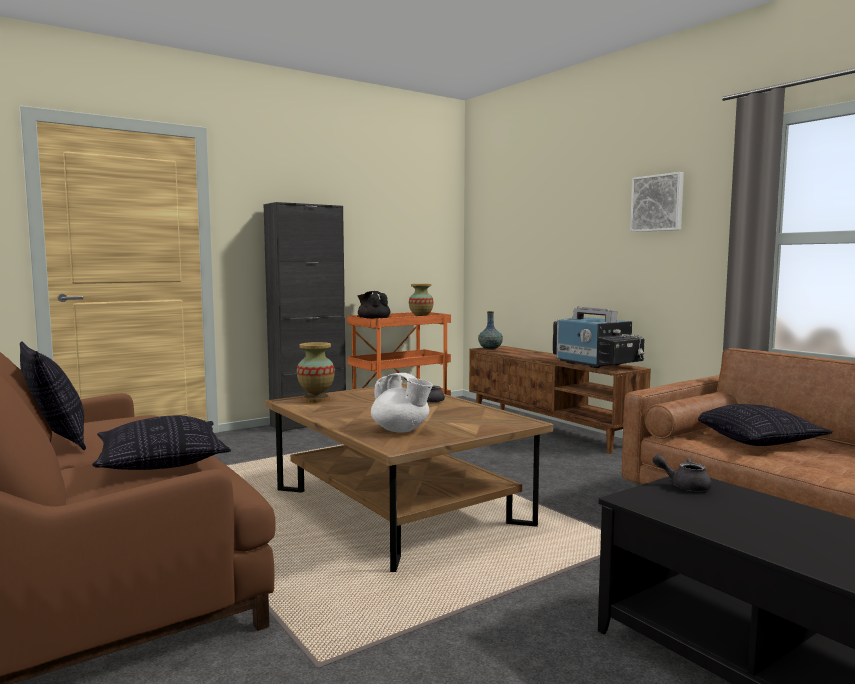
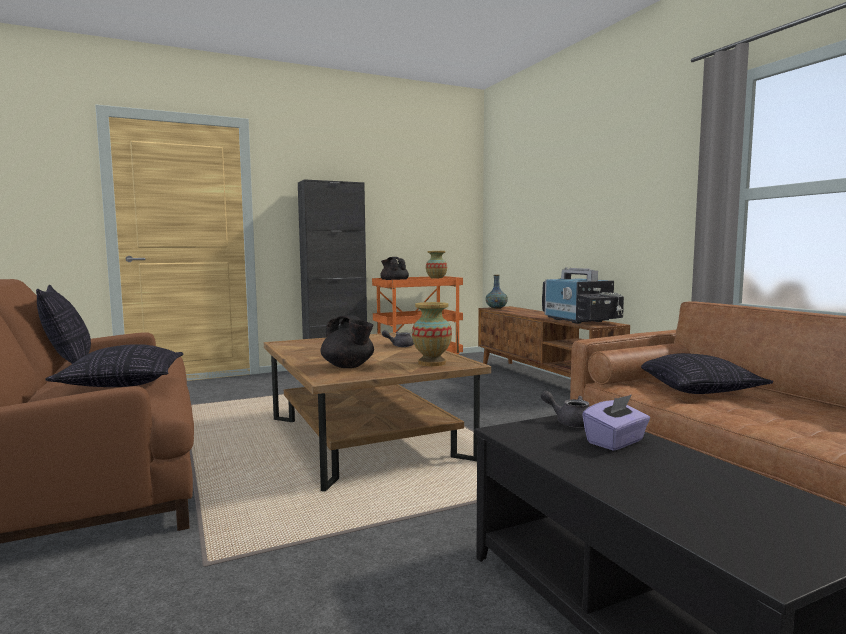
camera: 10 degrees right, 0 degrees up
vase [297,342,335,403] -> vase moved to [412,302,452,366]
white teapot [371,373,433,433] -> black teapot [320,315,374,368]
picture [630,172,684,232] -> none
none -> purple tissue box [582,395,650,451]

